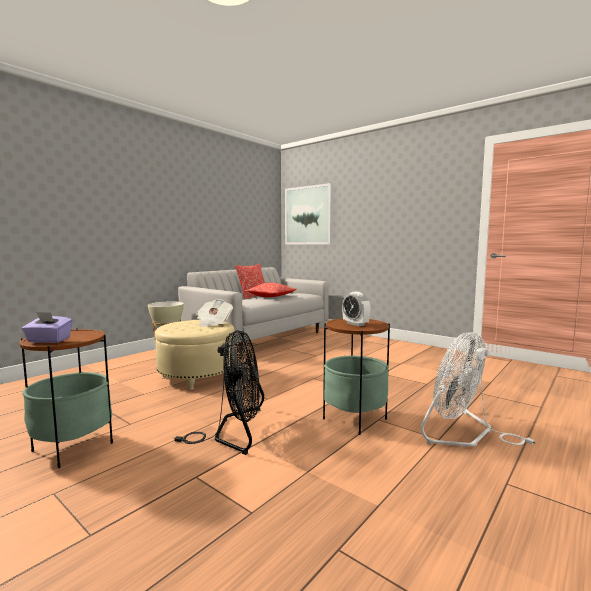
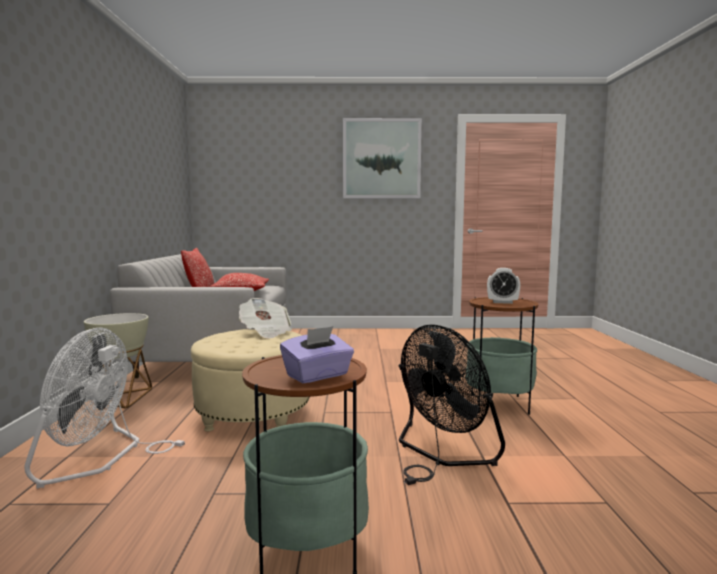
camera: 40 degrees left, 0 degrees up
picture [285,183,332,244] -> picture moved to [343,118,422,198]
white fan [421,332,536,447] -> white fan moved to [24,328,186,489]

